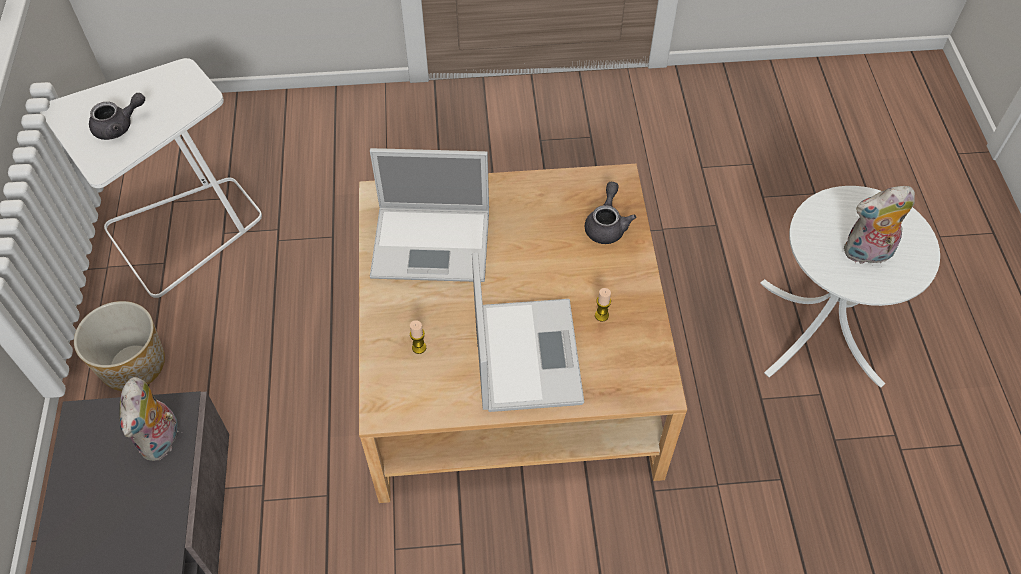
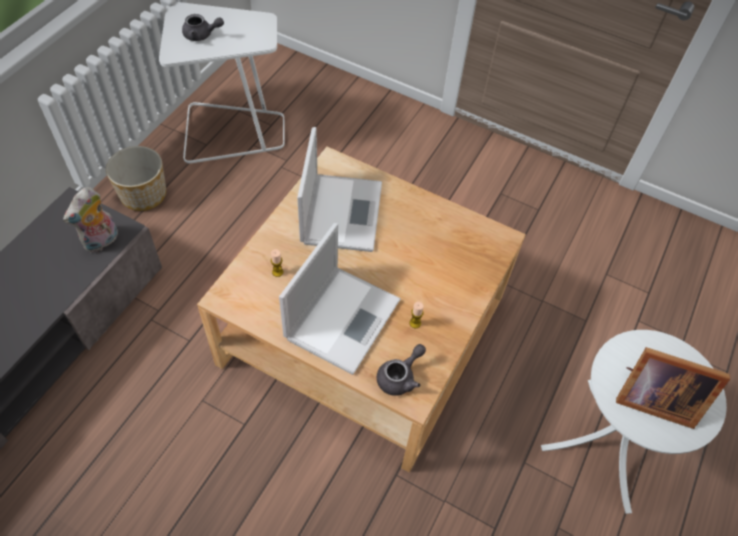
camera: 30 degrees right, 0 degrees up
laptop [370,148,489,282] -> laptop turned 120 degrees counterclockwise [297,127,382,252]
grey teapot [585,182,636,244] -> grey teapot moved to [377,344,426,396]
plush toy [844,186,915,264] -> picture frame [616,347,730,429]

